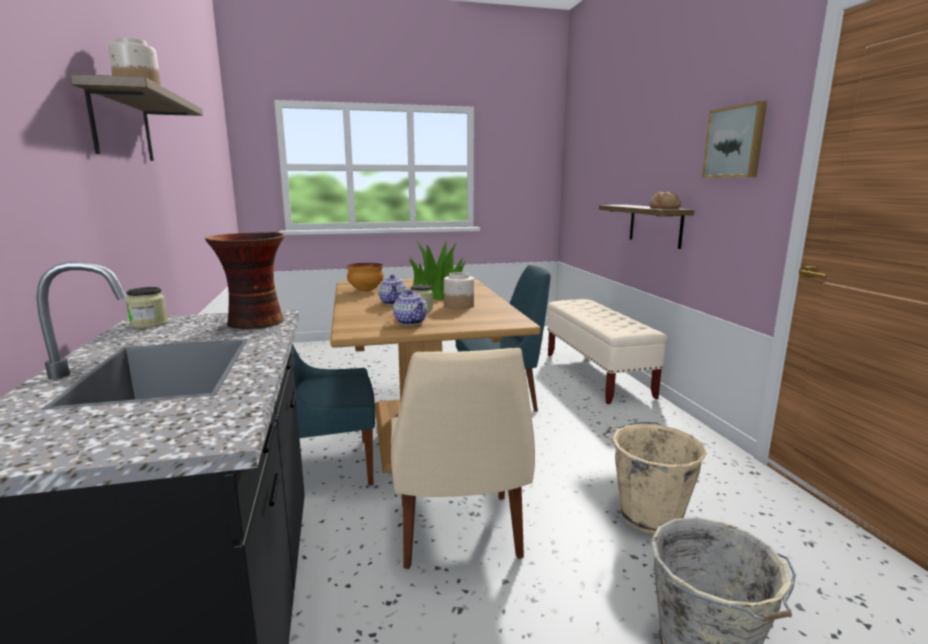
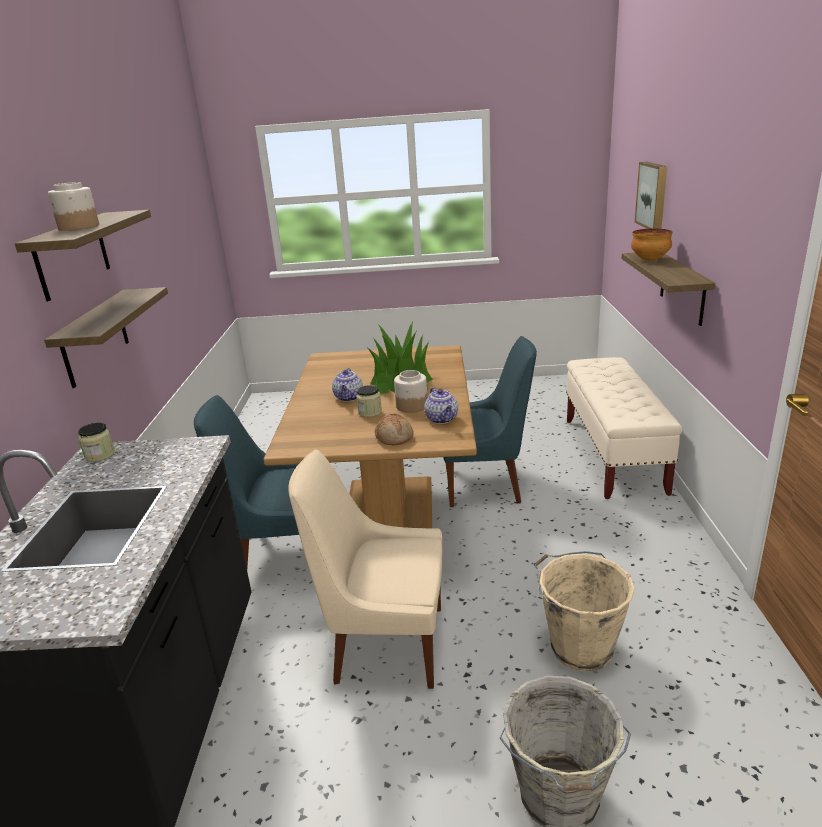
camera: 15 degrees right, 10 degrees up
vase [205,232,285,329] -> none
bowl [347,263,384,291] -> bowl moved to [631,229,673,260]
beige chair [391,348,535,569] -> beige chair turned 90 degrees clockwise [288,449,443,689]
teapot [393,290,428,325] -> teapot moved to [424,387,458,424]
bread [649,191,681,209] -> bread moved to [375,414,413,445]
picture [702,101,767,178] -> picture moved to [635,161,667,229]
none -> shelf [44,287,168,388]

